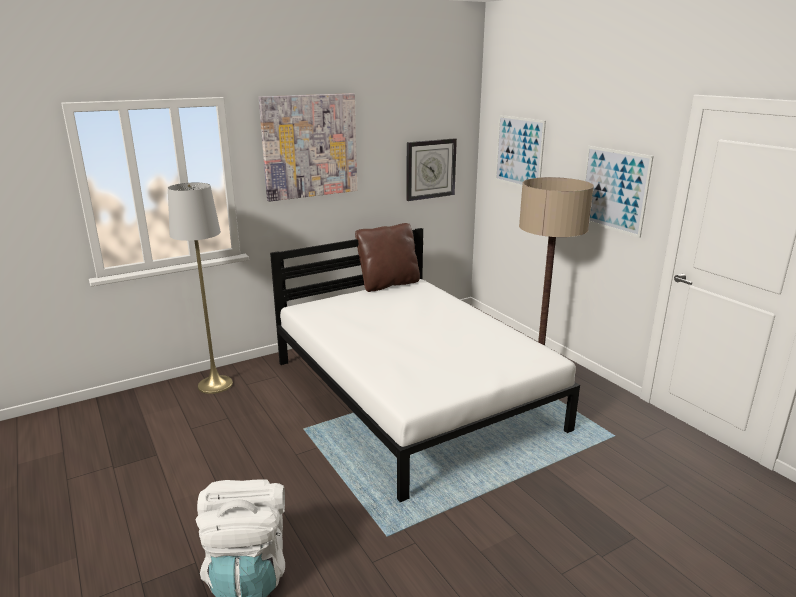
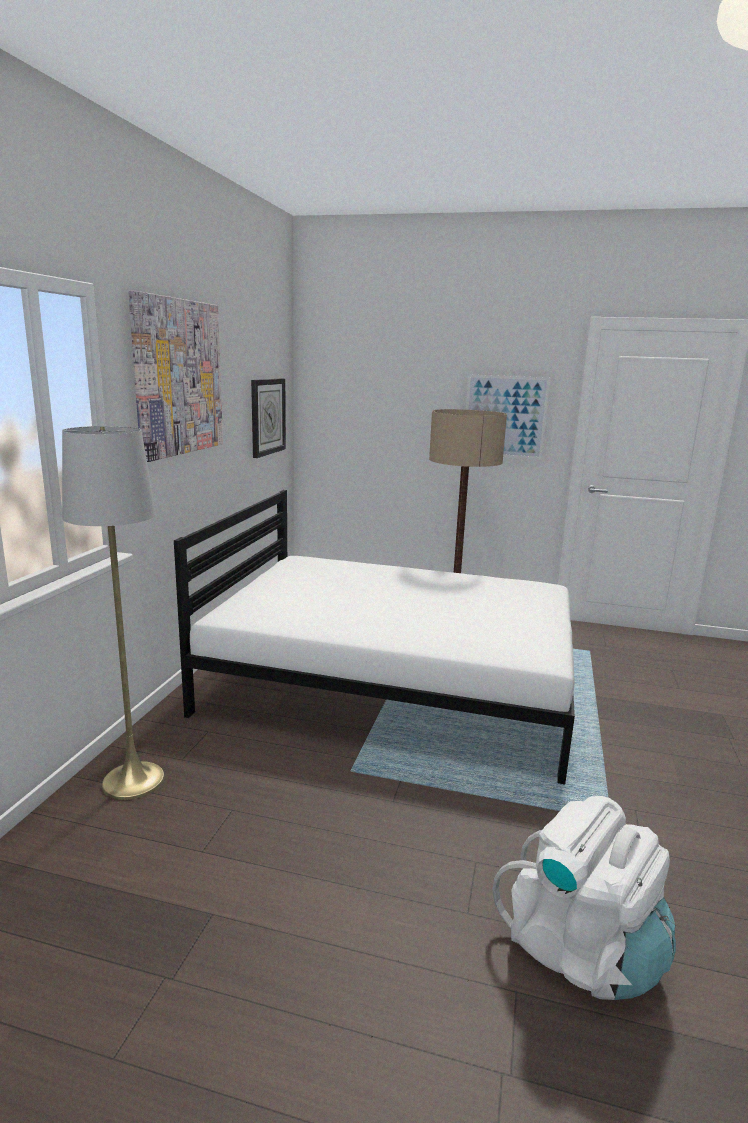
camera: 45 degrees left, 5 degrees down
brown pillow [355,223,420,292] -> none
picture [495,115,546,187] -> none

